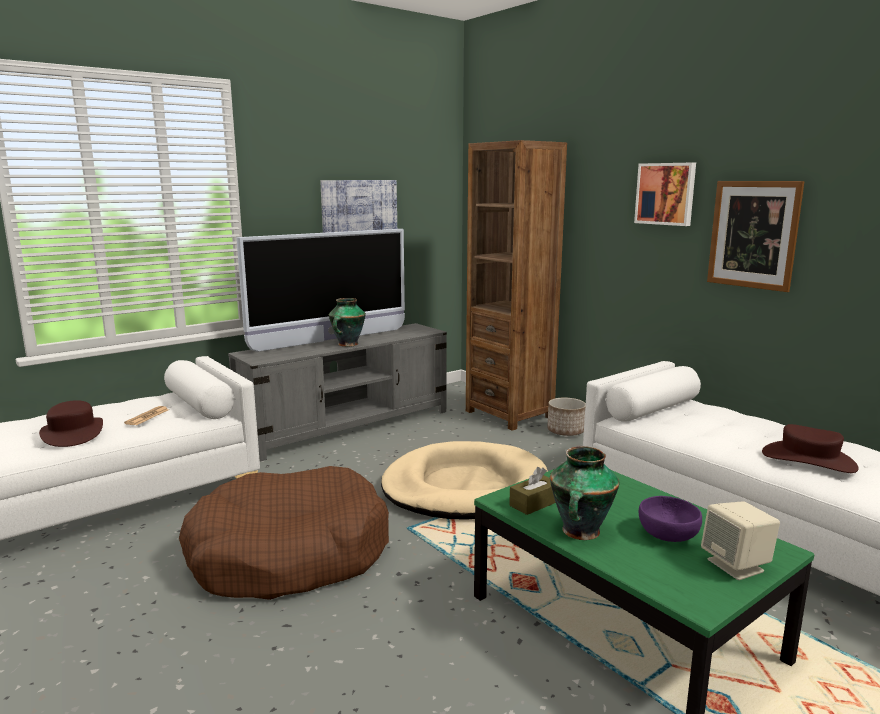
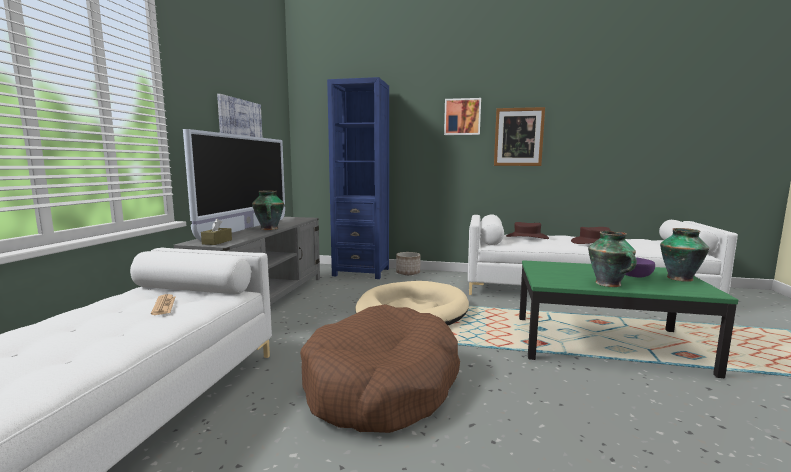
camera: 40 degrees left, 5 degrees down
brown hat [39,400,103,447] -> brown hat moved to [506,222,549,239]
brown bookcase [466,140,567,431] -> blue bookcase [327,77,389,279]
brown tissue box [509,467,556,515] -> brown tissue box moved to [201,218,232,245]
beige speaker [701,501,780,580] -> vase [660,228,709,282]

